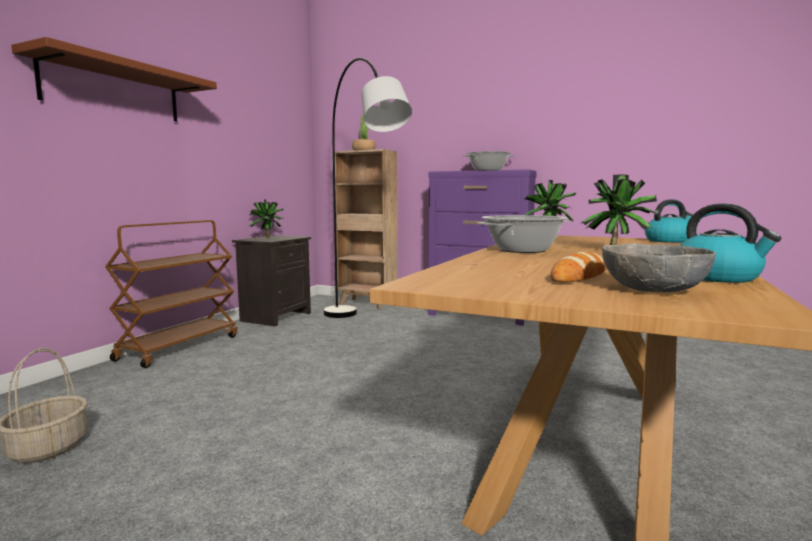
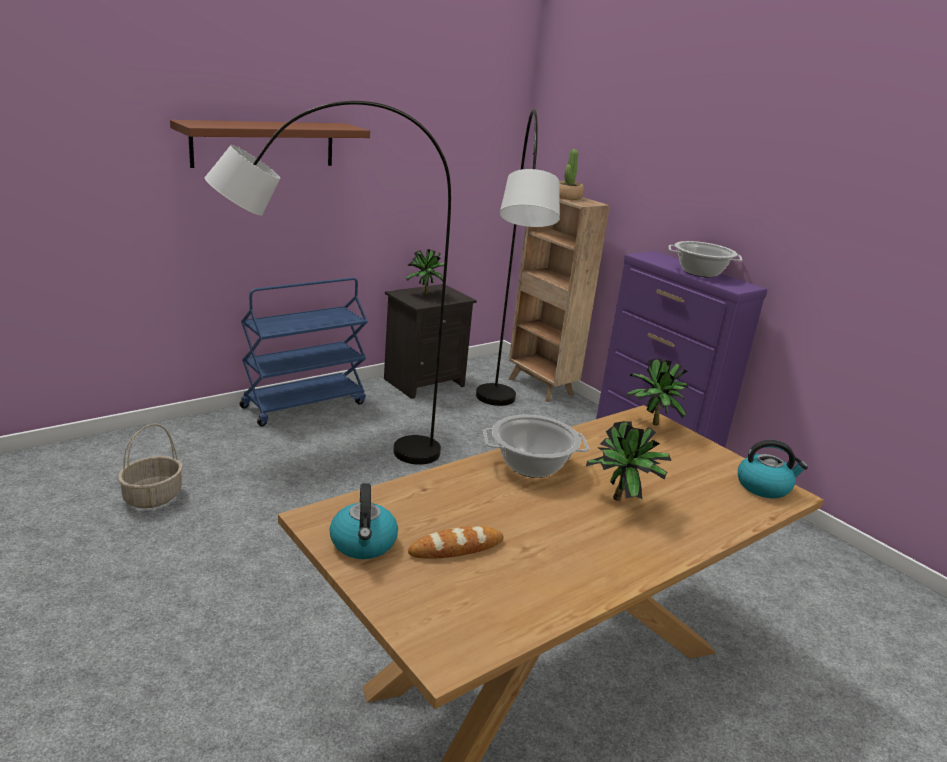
camera: 25 degrees right, 15 degrees up
brown cart [105,220,237,368] -> blue cart [240,278,368,426]
grey bowl [602,243,716,292] -> none
kettle [680,204,781,283] -> kettle moved to [329,483,398,559]
none -> grey floor lamp [204,101,451,465]

